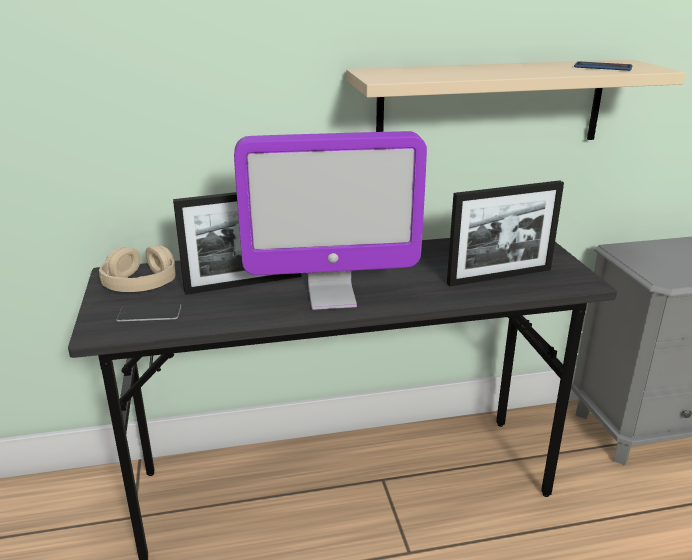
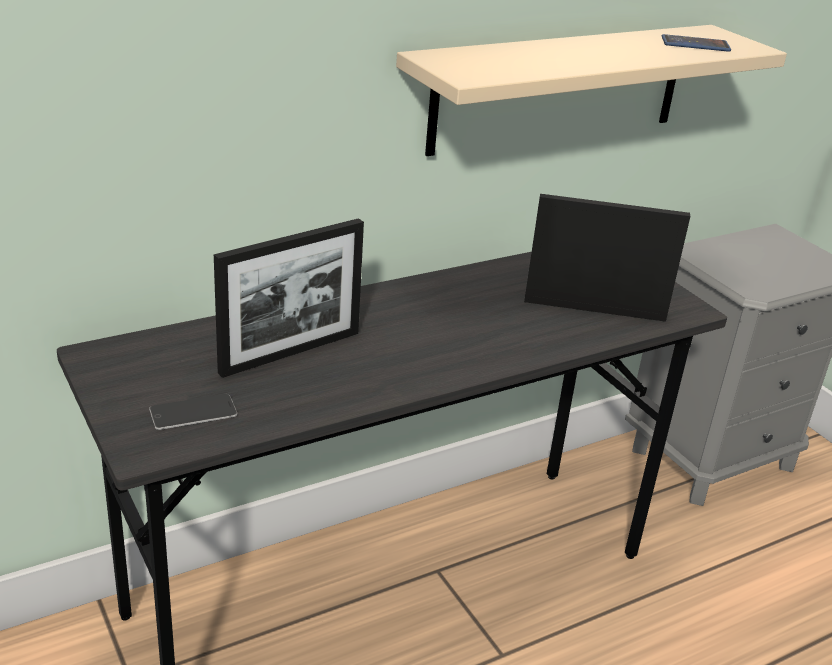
camera: 20 degrees left, 5 degrees up
beige headphones [99,245,176,292] -> none
monitor [234,131,427,310] -> none
picture frame [447,180,564,287] -> picture frame turned 135 degrees counterclockwise [524,194,690,322]

